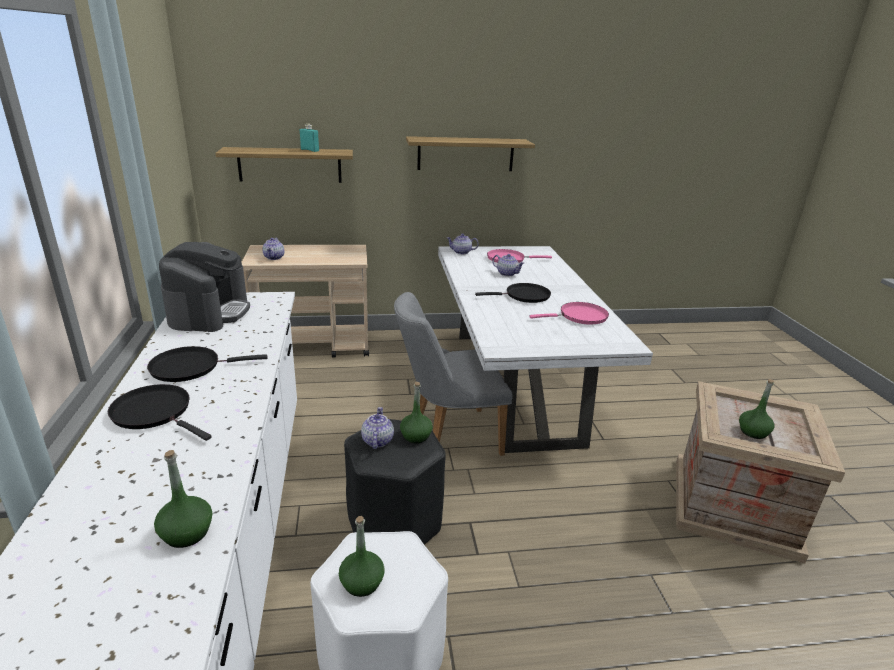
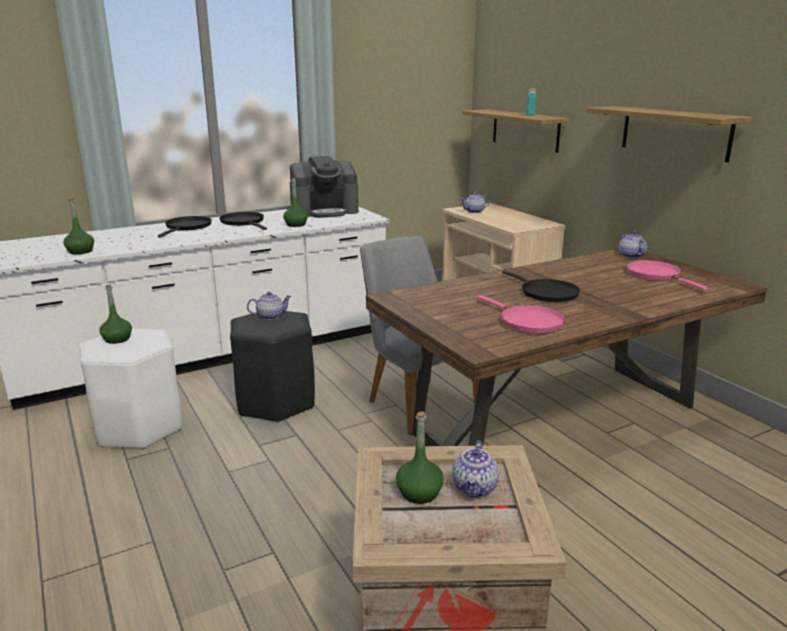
camera: 70 degrees right, 5 degrees down
green bottle [400,382,433,443] -> green bottle moved to [283,178,308,227]
white dining table [438,246,653,453] -> brown dining table [366,248,767,446]
teapot [492,254,525,276] -> teapot moved to [452,441,499,498]

